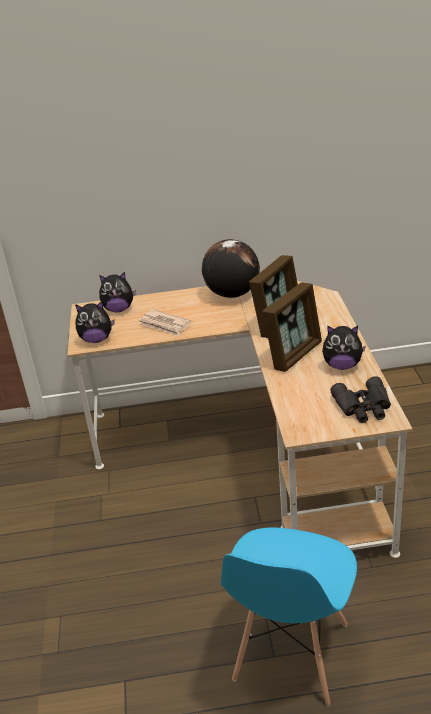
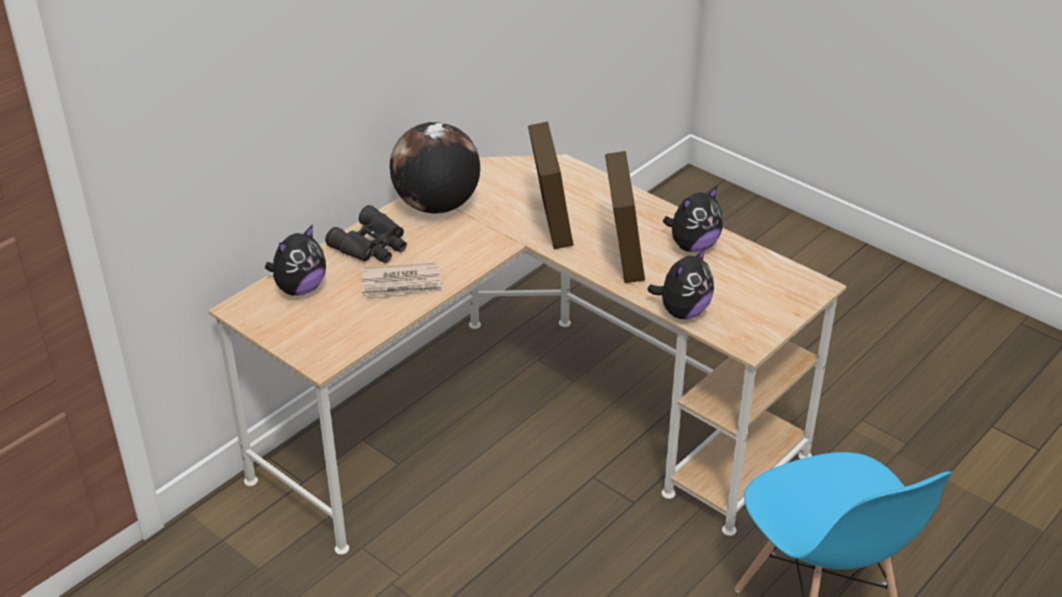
camera: 45 degrees left, 5 degrees up
plush toy [75,301,115,343] -> plush toy moved to [647,247,714,319]
black binoculars [330,376,391,423] -> black binoculars moved to [325,205,407,263]

